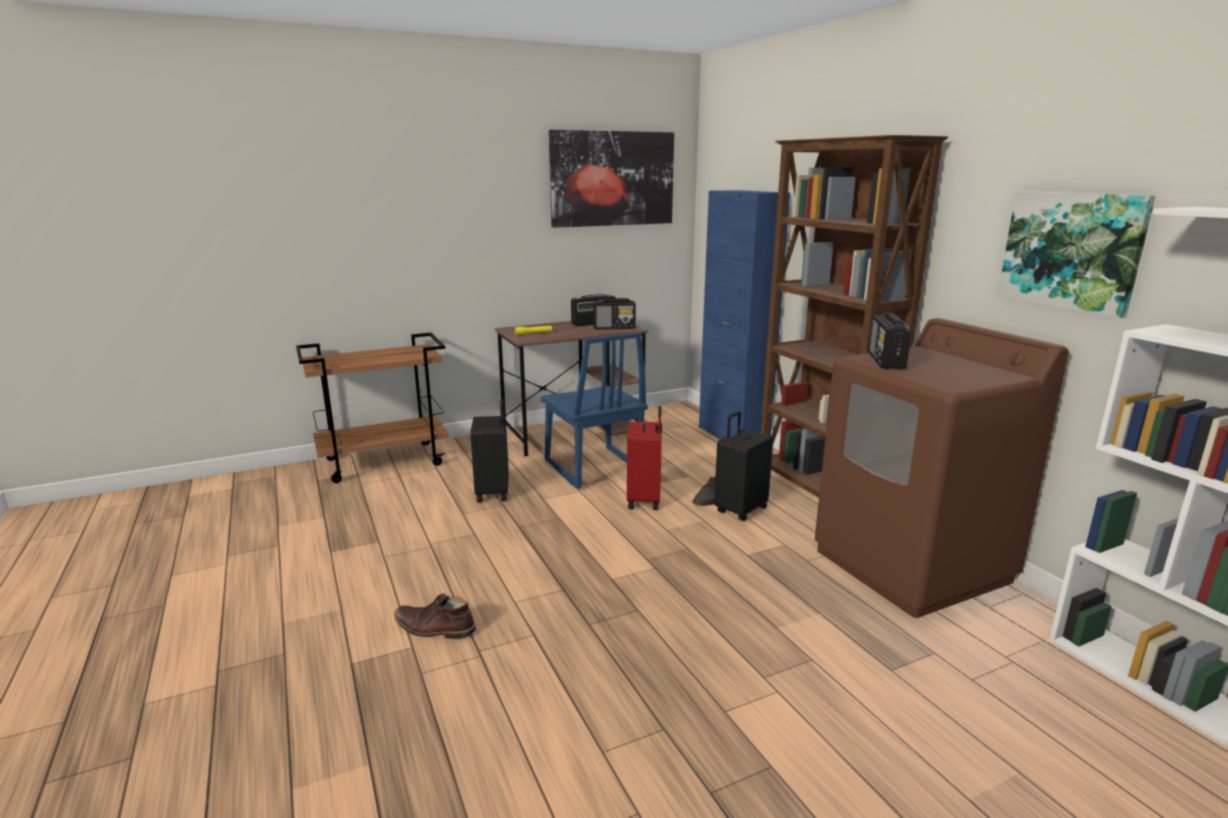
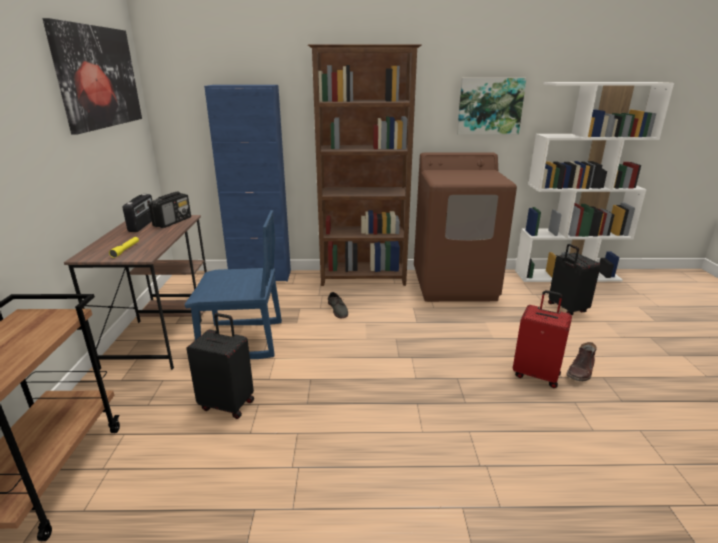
camera: 65 degrees left, 5 degrees up
brown boot [394,594,476,639] -> brown boot moved to [566,342,597,381]
red suitcase [627,406,662,510] -> red suitcase moved to [513,290,572,388]
black suitcase [714,411,773,521] -> black suitcase moved to [548,244,601,315]
radio [869,313,912,370] -> none

